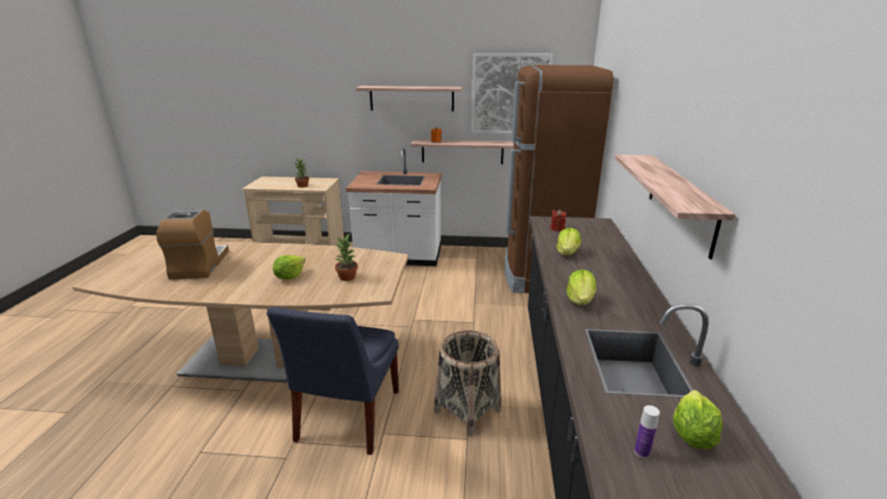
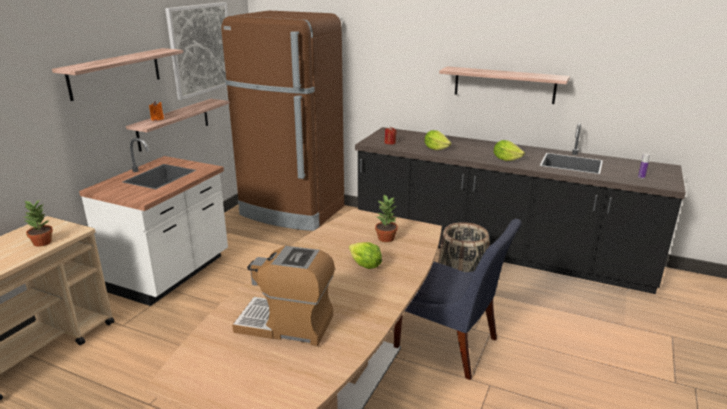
camera: 70 degrees left, 0 degrees up
lettuce [673,390,723,449] -> none

